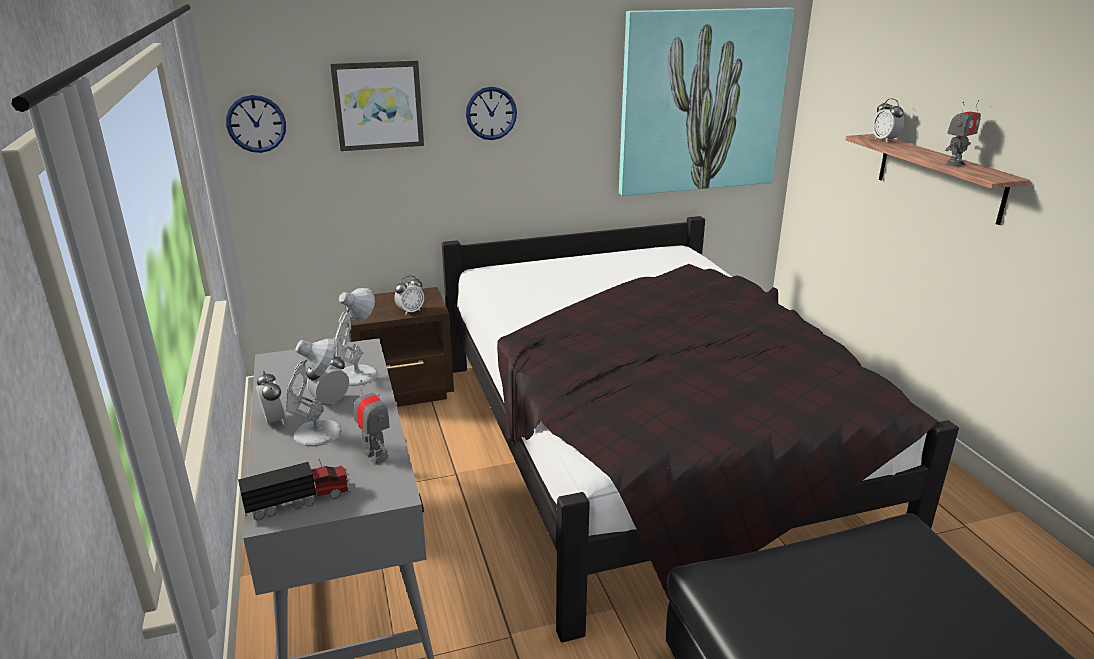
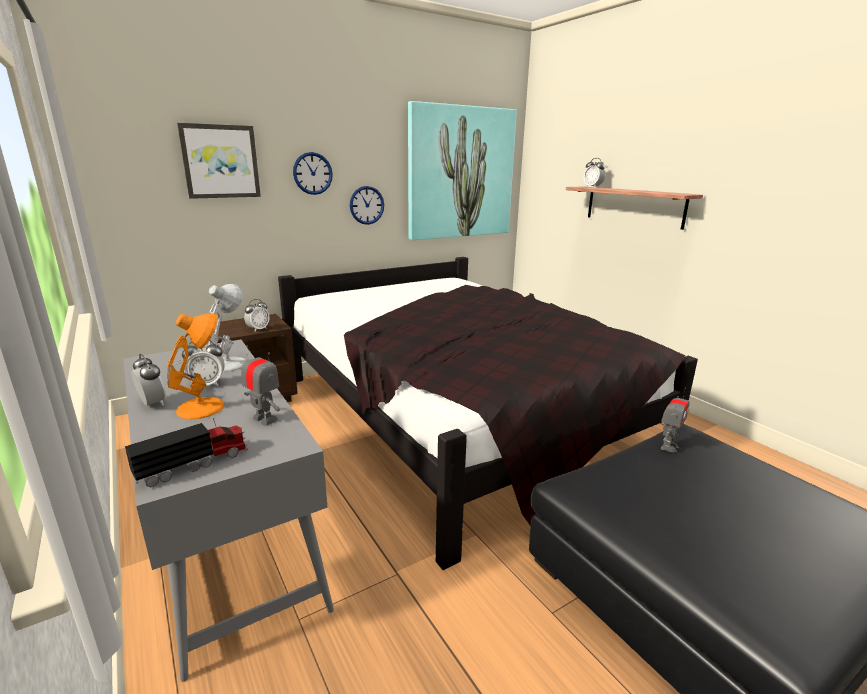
camera: 15 degrees left, 5 degrees down
wall clock [226,95,286,153] -> wall clock moved to [350,186,384,225]
white table lamp [286,339,342,446] -> orange table lamp [167,313,225,419]
alarm clock [306,355,349,404] -> alarm clock turned 135 degrees counterclockwise [182,340,225,386]
toy robot [945,100,981,167] -> toy robot moved to [661,387,690,452]

